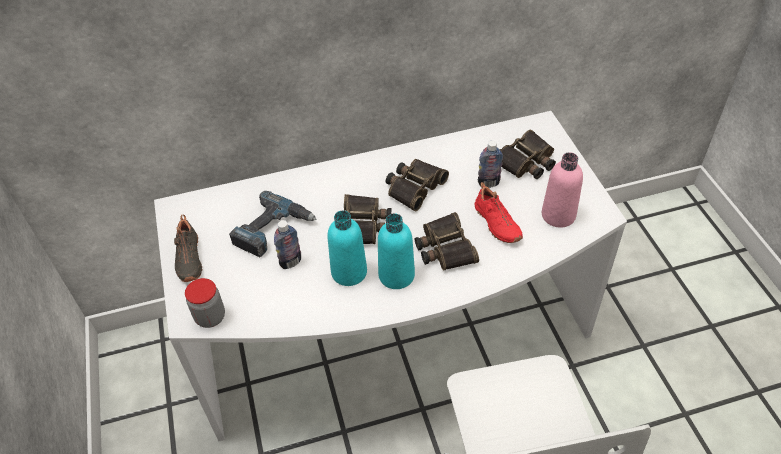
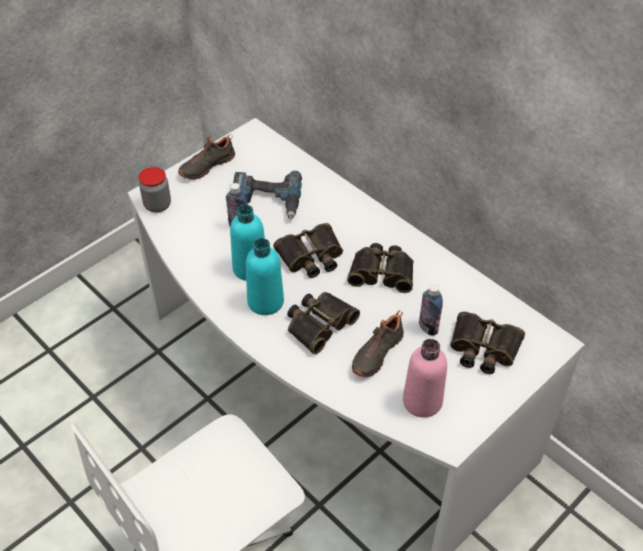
camera: 60 degrees right, 0 degrees up
red shoe [475,182,523,243] -> black shoe [352,310,404,378]

